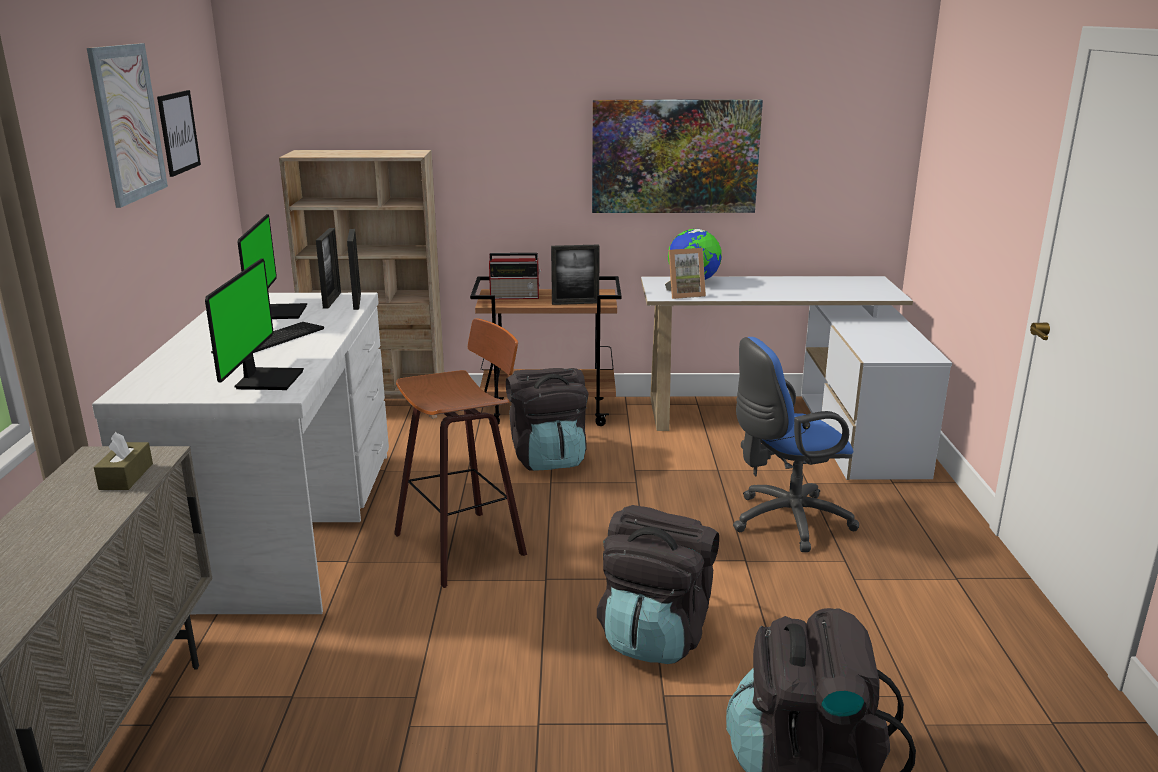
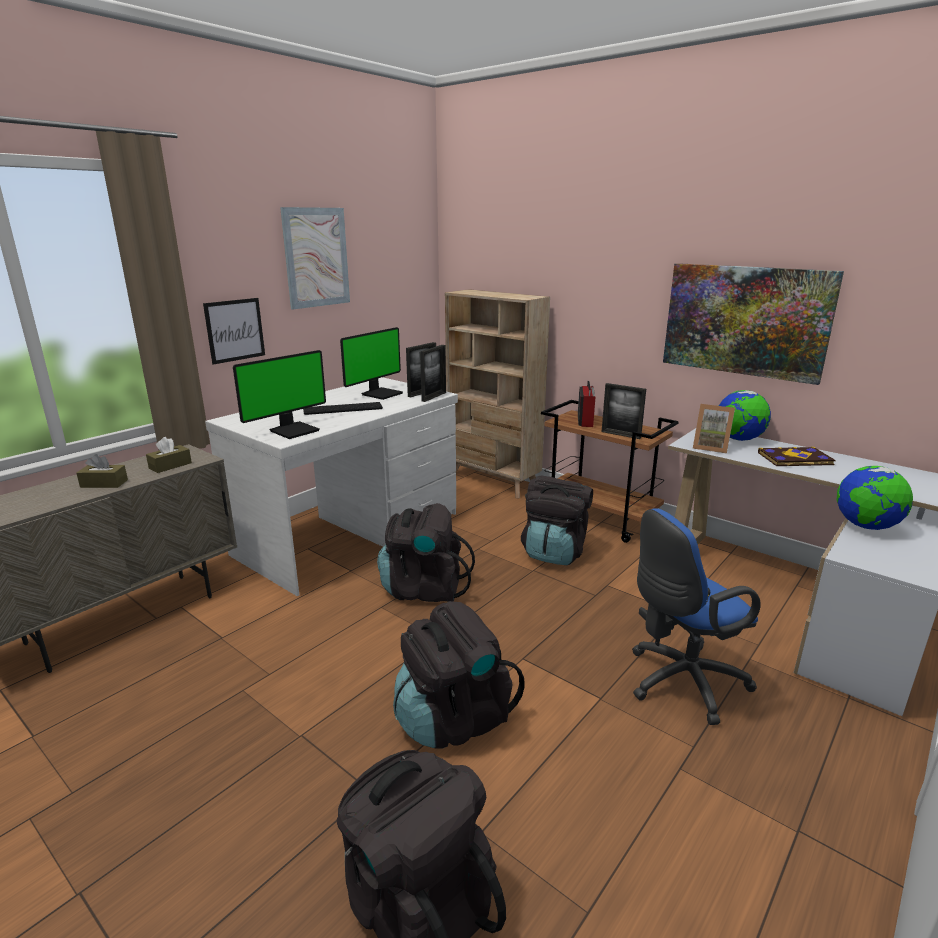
camera: 40 degrees right, 0 degrees up
picture [157,90,201,177] -> picture moved to [203,298,265,365]
stool [394,318,527,588] -> black backpack [377,503,475,602]
radio [489,253,541,299] -> radio turned 120 degrees counterclockwise [578,381,595,427]
blue office chair [733,337,859,552] -> blue office chair turned 45 degrees counterclockwise [632,508,761,725]
none -> brown tissue box [76,454,128,488]
none -> book [758,447,836,466]
none -> globe [837,466,913,530]

